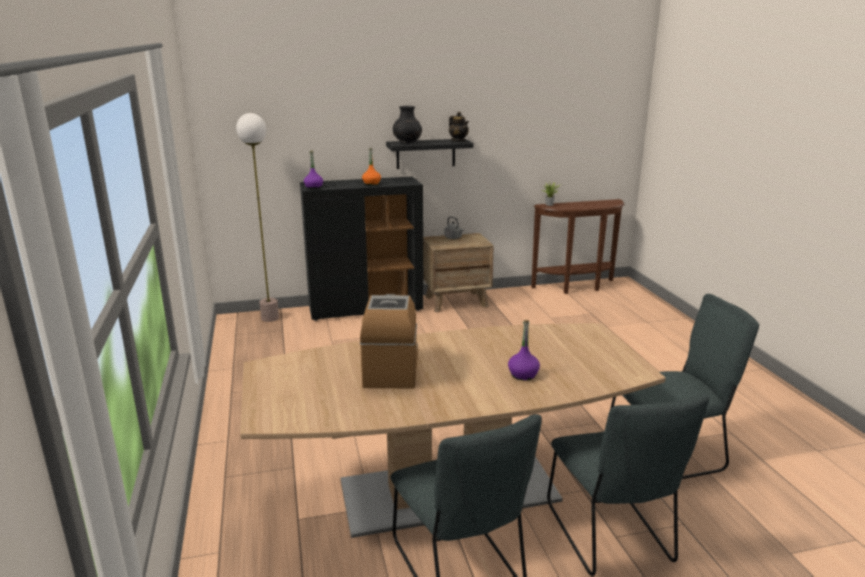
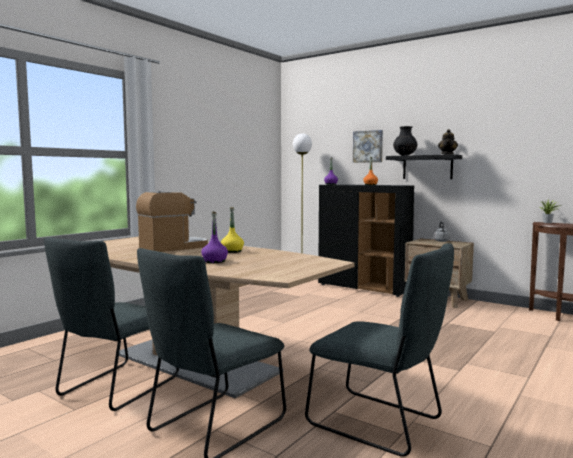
camera: 50 degrees right, 15 degrees down
none -> yellow bottle [221,207,244,253]
none -> picture [353,130,383,163]

